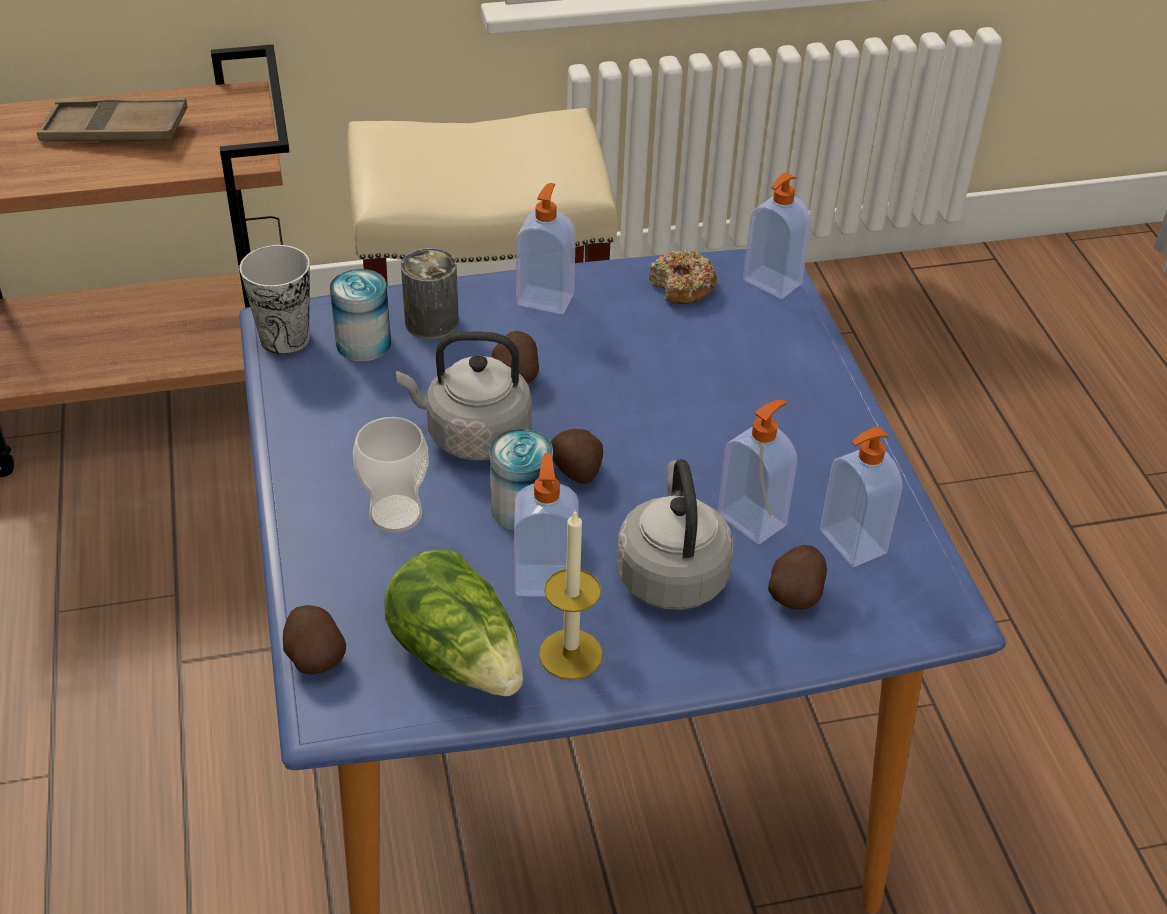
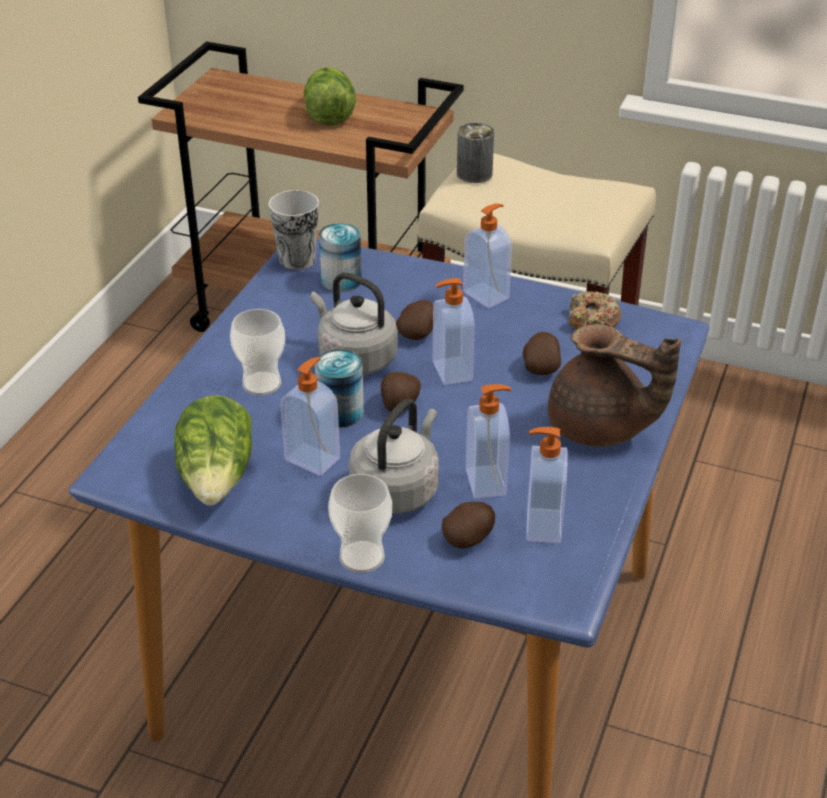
camera: 35 degrees right, 5 degrees down
brown tray [37,98,188,141] -> lettuce [304,67,356,126]
potato [283,605,346,675] -> potato moved to [523,332,561,375]
can [401,248,459,339] -> can moved to [457,123,494,183]
candle [539,511,603,680] -> none
soap dispenser [743,172,811,299] -> soap dispenser moved to [433,278,475,385]
none -> cup [328,474,392,573]
none -> brown teapot [548,324,681,447]

